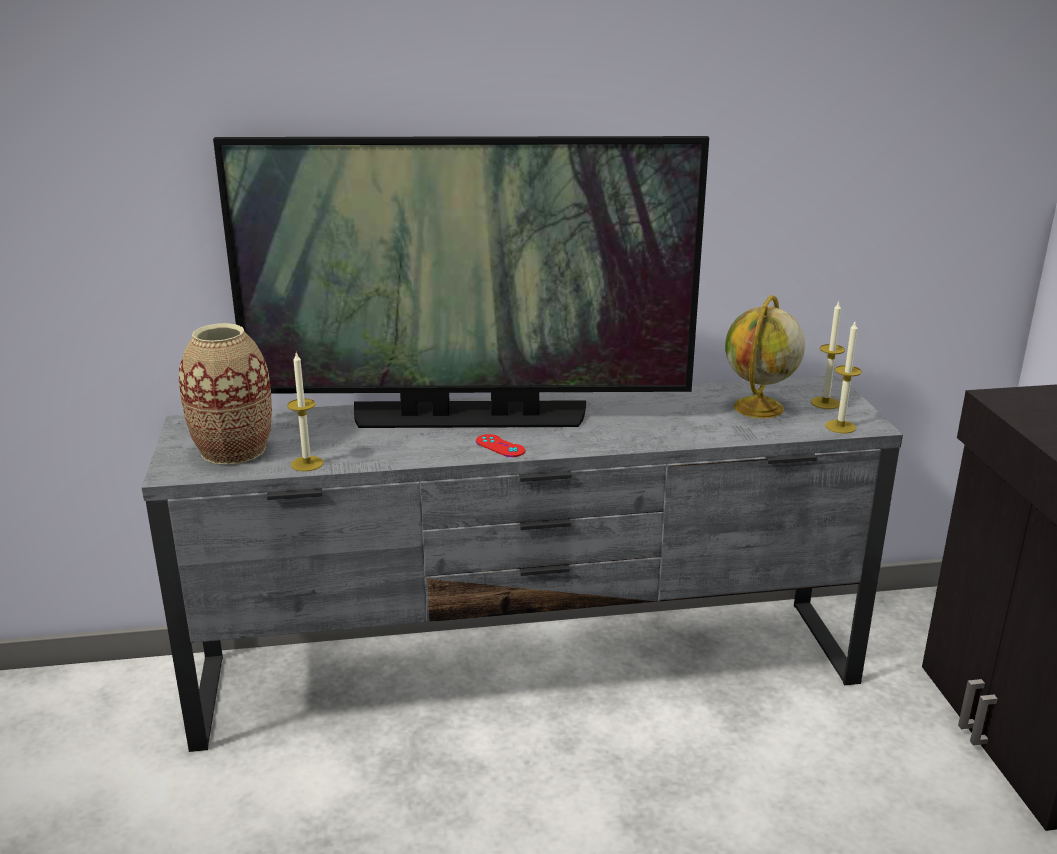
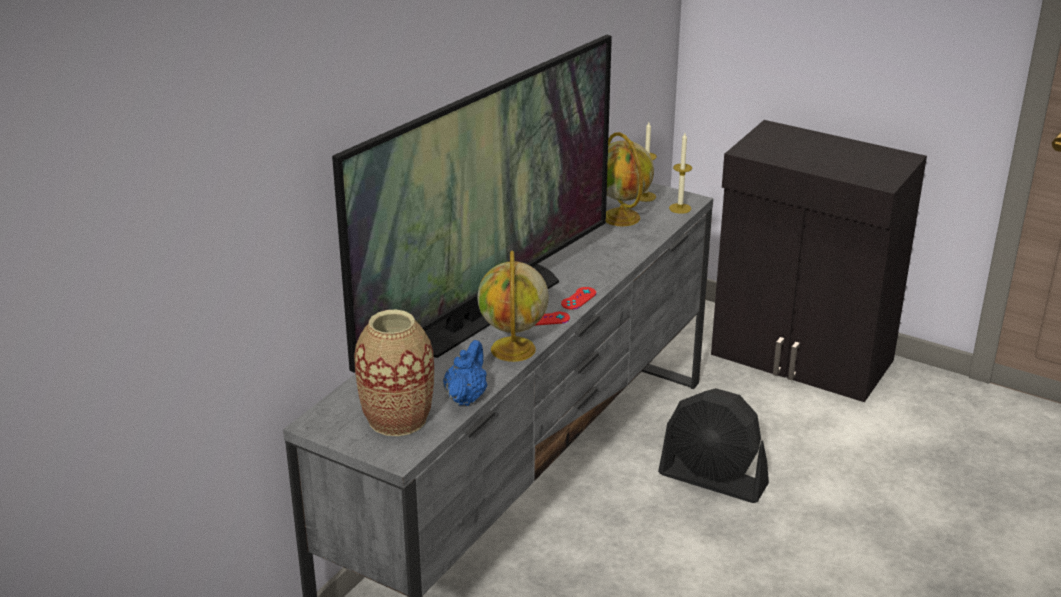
camera: 50 degrees left, 5 degrees up
candle [287,352,323,471] -> blue teapot [443,340,488,406]
none -> globe [477,251,549,362]
none -> red game controller [561,287,596,309]
none -> black fan [658,388,769,503]

